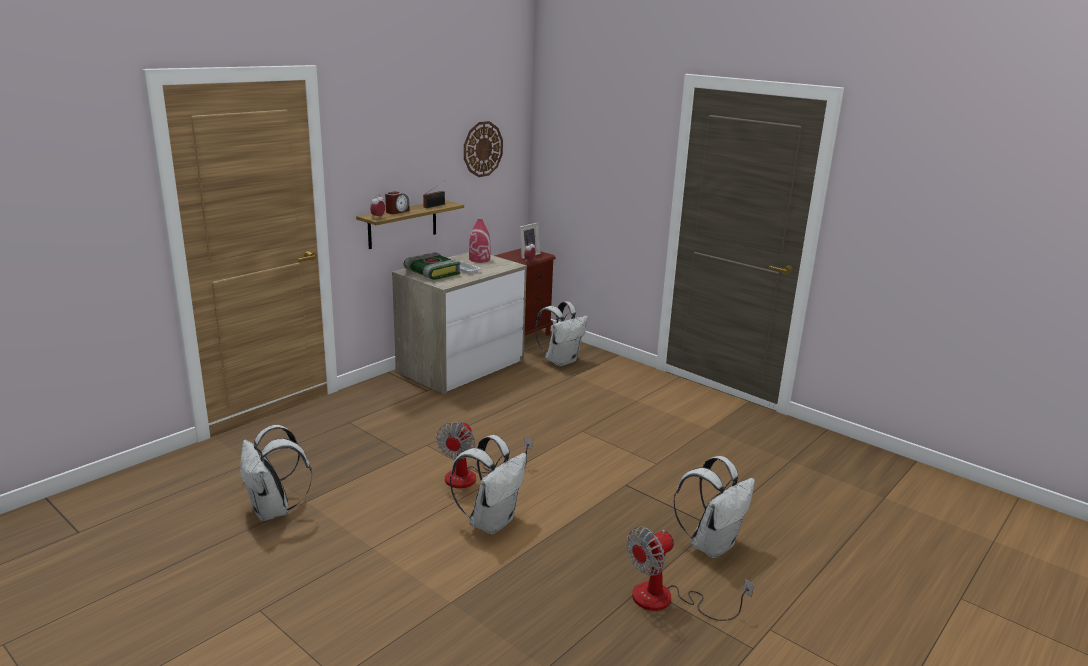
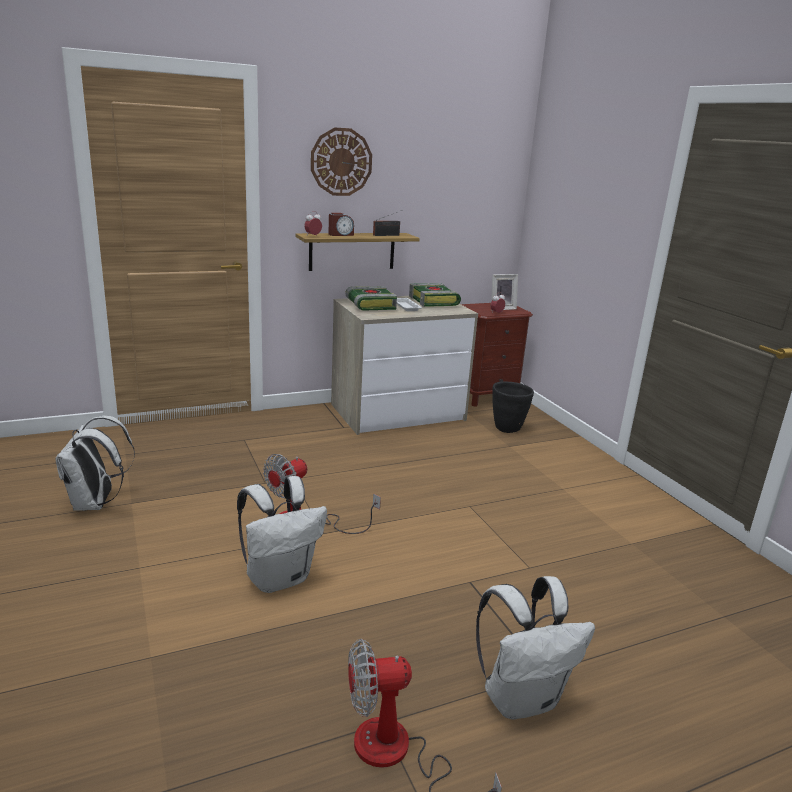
camera: 25 degrees right, 0 degrees up
wall clock [464,121,503,177] -> wall clock moved to [311,127,372,196]
red vase [469,219,490,263] -> book [409,283,461,307]
white backpack [535,301,588,367] -> black planter [492,381,534,433]

